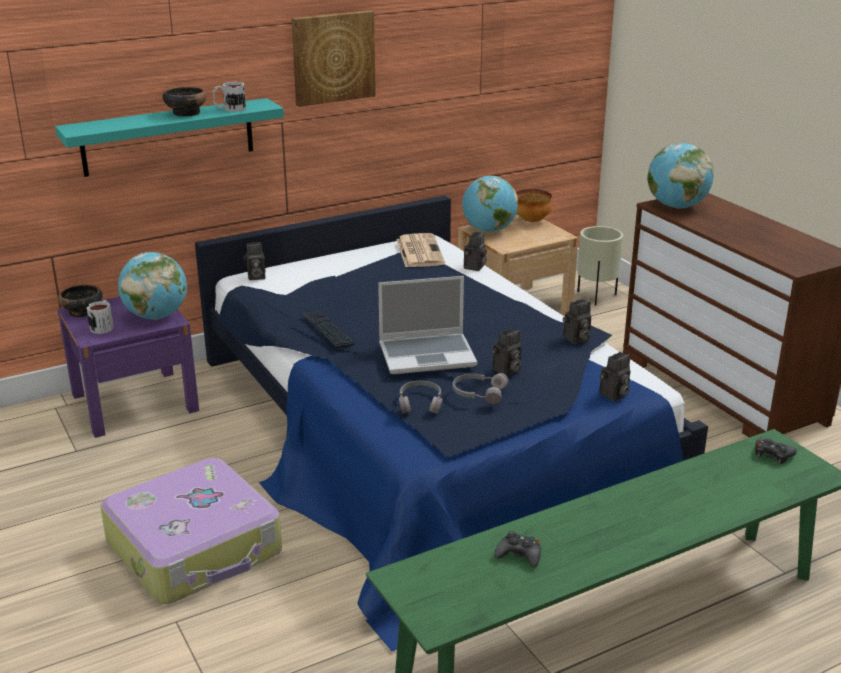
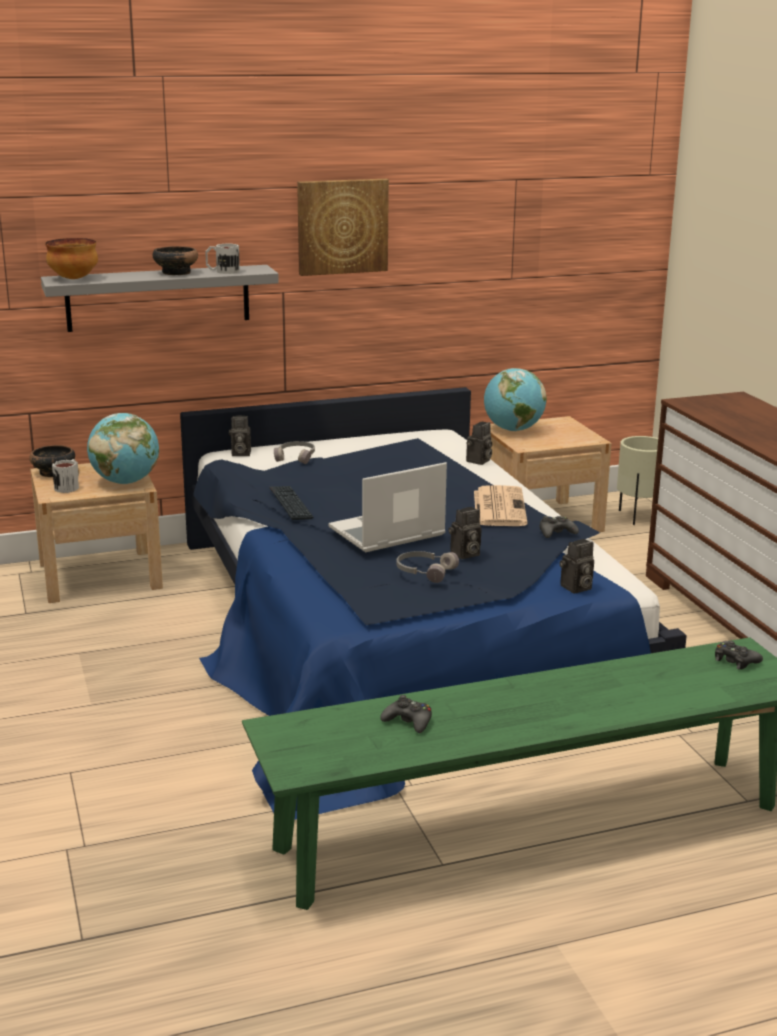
camera: 10 degrees right, 5 degrees down
turquoise shelf [55,98,284,177] -> grey shelf [41,265,279,332]
purple nightstand [58,297,199,438] -> beige nightstand [30,463,163,603]
suitcase [100,458,282,604] -> none
laptop [378,276,477,374] -> laptop turned 150 degrees clockwise [328,462,447,552]
newspaper [396,233,445,267] -> newspaper moved to [474,485,528,526]
grey headphones [399,381,443,414] -> grey headphones moved to [274,441,315,464]
bowl [516,189,552,222] -> bowl moved to [45,238,98,279]
camera [563,299,591,344] -> black game controller [540,516,579,538]
globe [647,143,714,208] -> none

